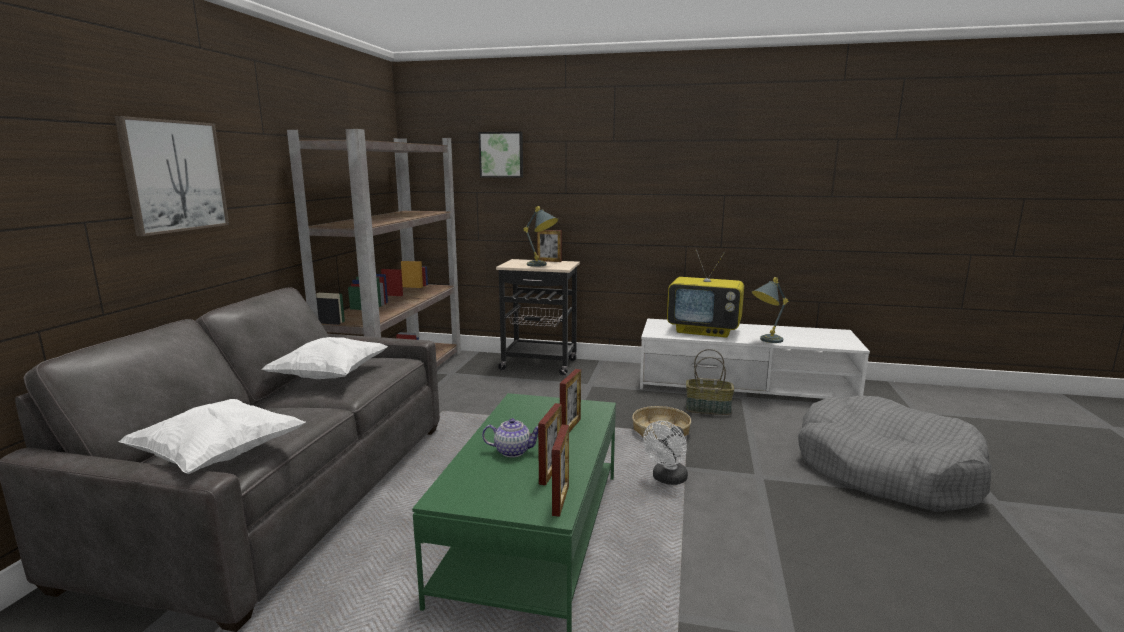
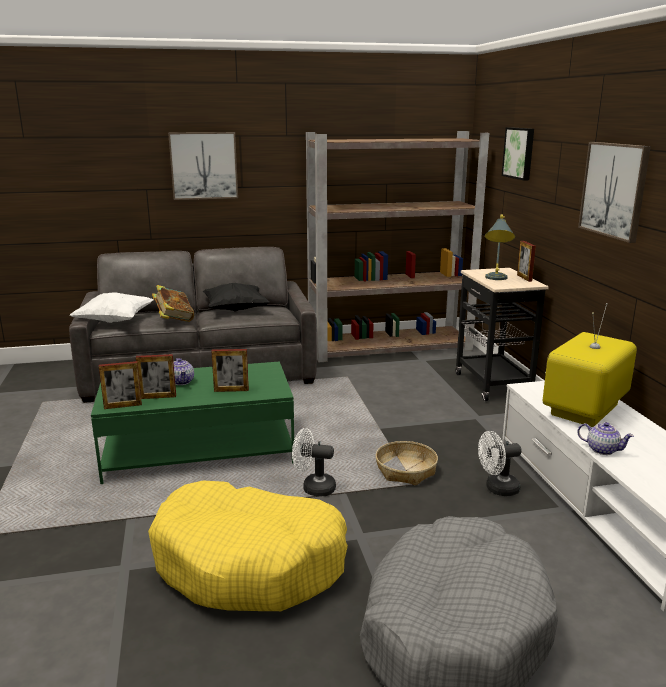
camera: 65 degrees right, 5 degrees up
white pillow [262,337,388,379] -> black pillow [203,283,269,312]
television [667,250,744,337] -> television turned 45 degrees clockwise [543,303,637,427]
basket [686,349,734,415] -> white fan [478,431,522,496]
grey table lamp [752,277,789,343] -> teapot [577,422,634,455]
none -> yellow dog bed [148,481,348,611]
none -> book [152,285,194,322]
none -> picture [578,142,651,243]

